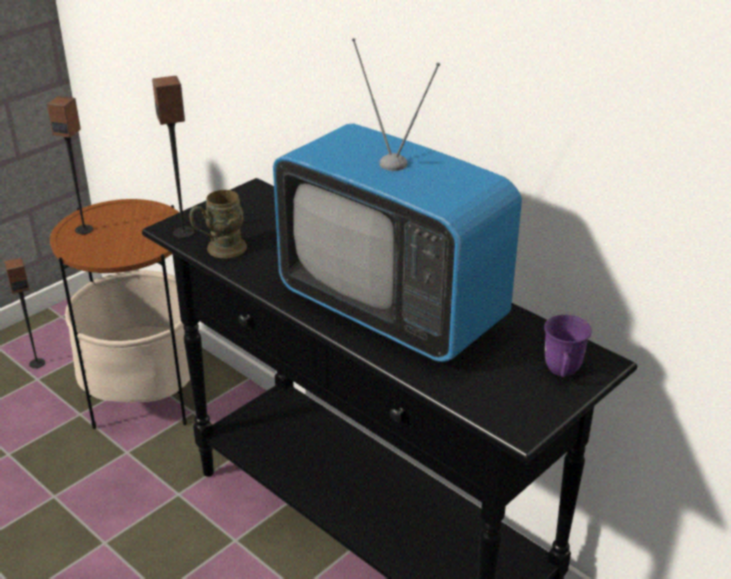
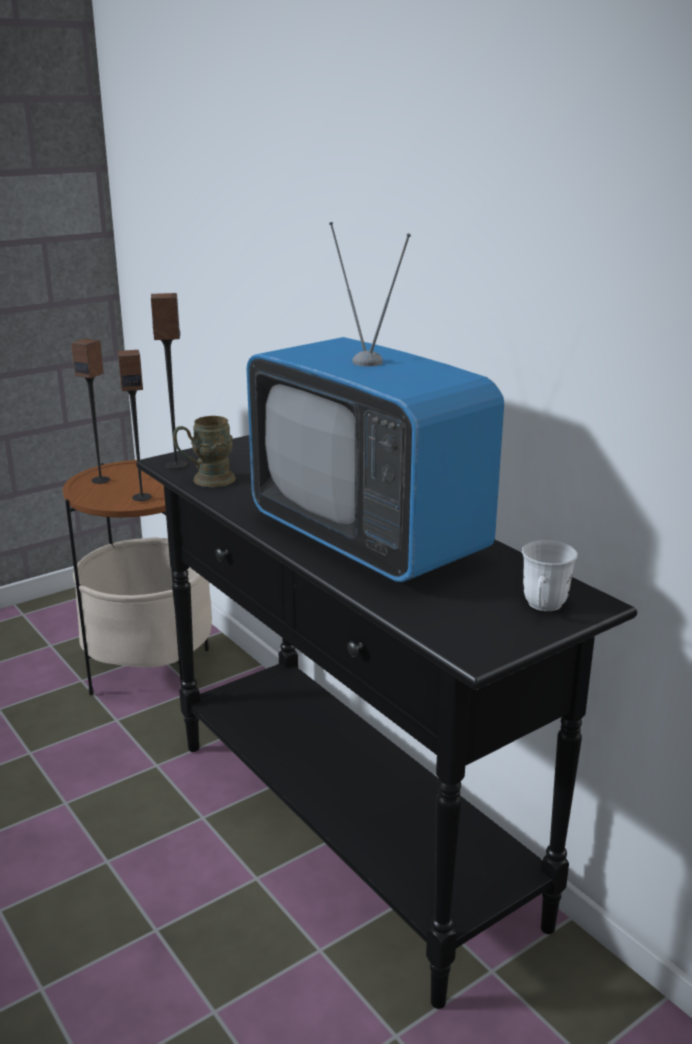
camera: 10 degrees right, 10 degrees down
speaker [4,258,45,368] -> speaker moved to [118,350,152,501]
purple mug [544,315,592,377] -> white mug [522,540,578,611]

